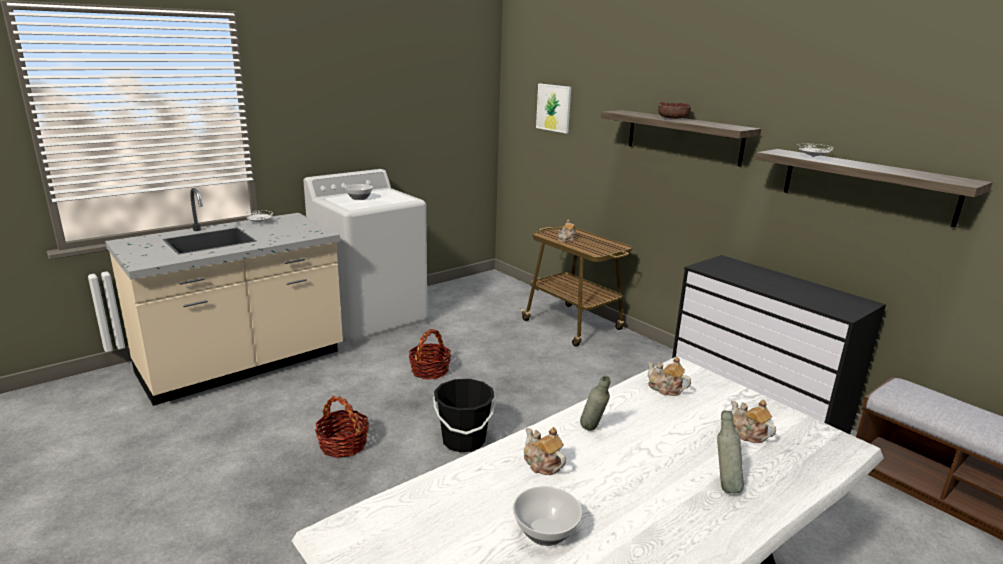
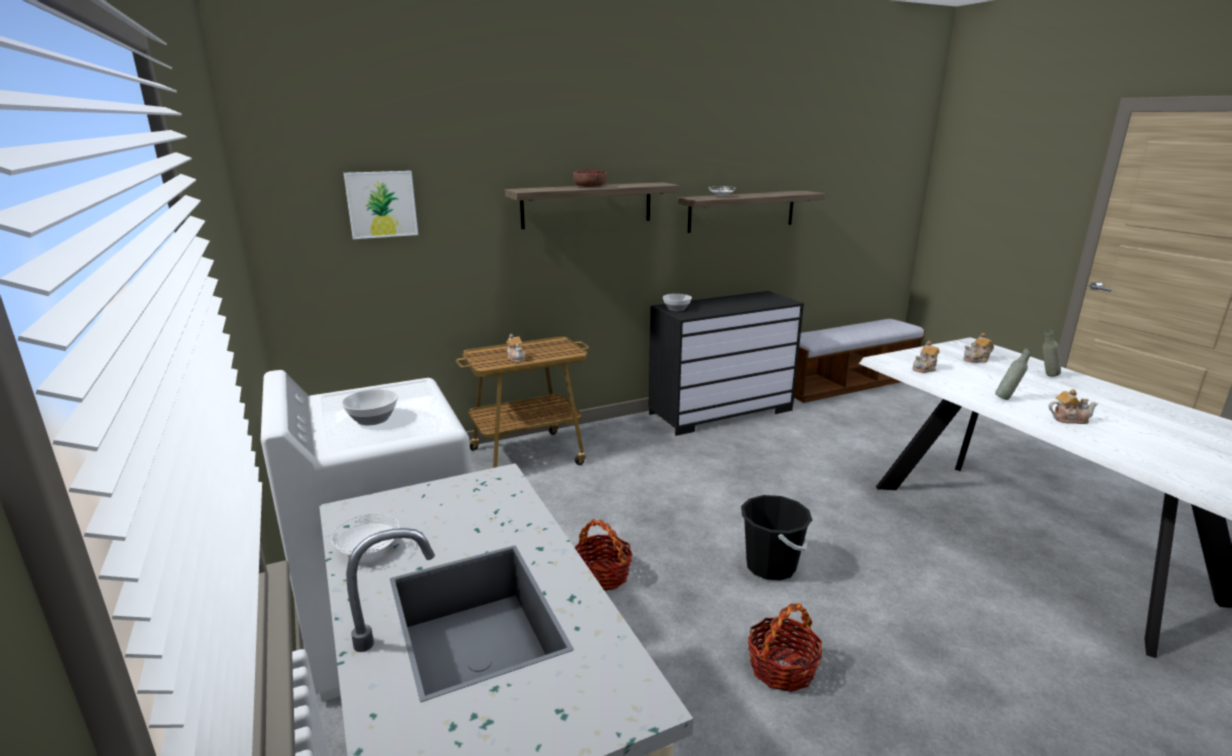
camera: 75 degrees left, 0 degrees up
bowl [513,486,582,546] -> bowl moved to [663,294,692,311]
teapot [524,427,566,475] -> teapot turned 150 degrees counterclockwise [1049,389,1098,424]

